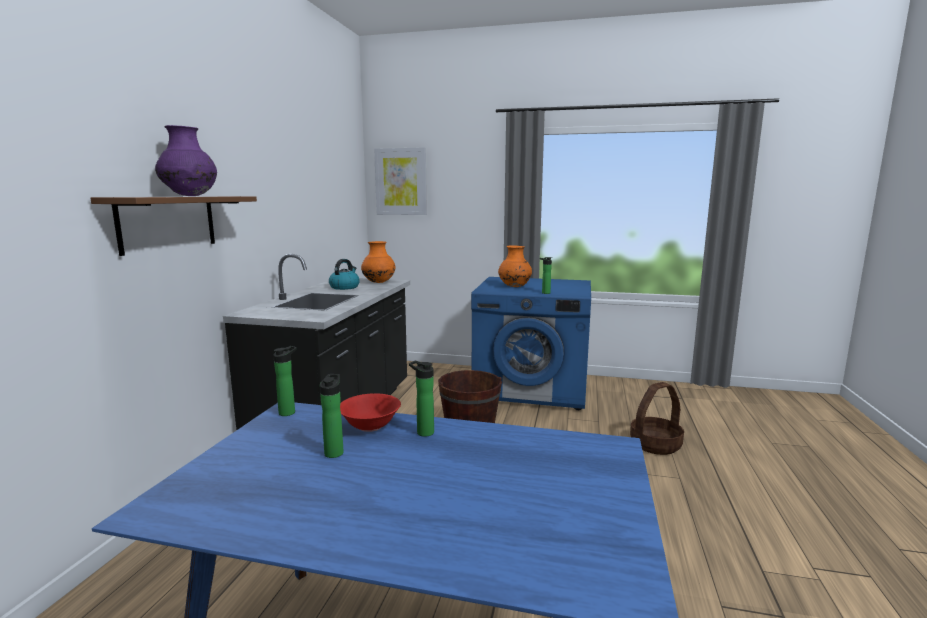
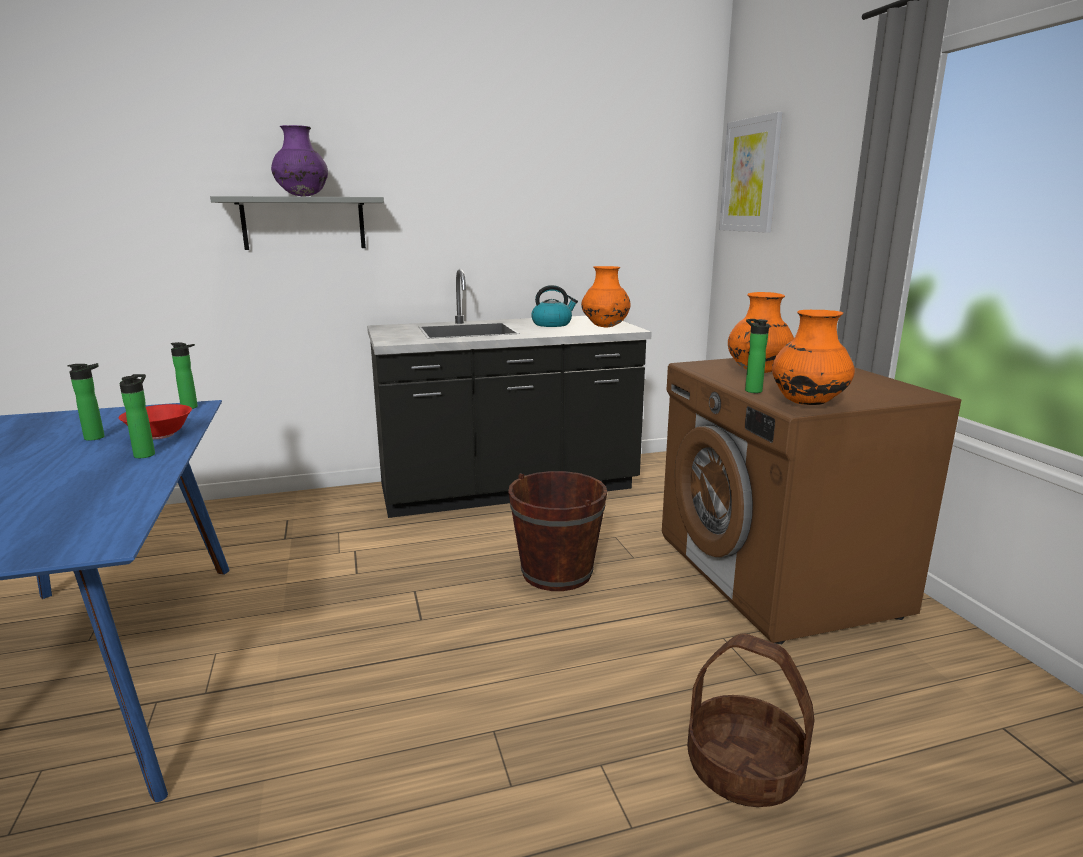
camera: 60 degrees right, 5 degrees up
brown shelf [90,196,257,256] -> grey shelf [210,196,384,250]
blue washing machine [471,277,591,410] -> brown washing machine [662,358,961,644]
none -> orange vase [772,310,855,405]

